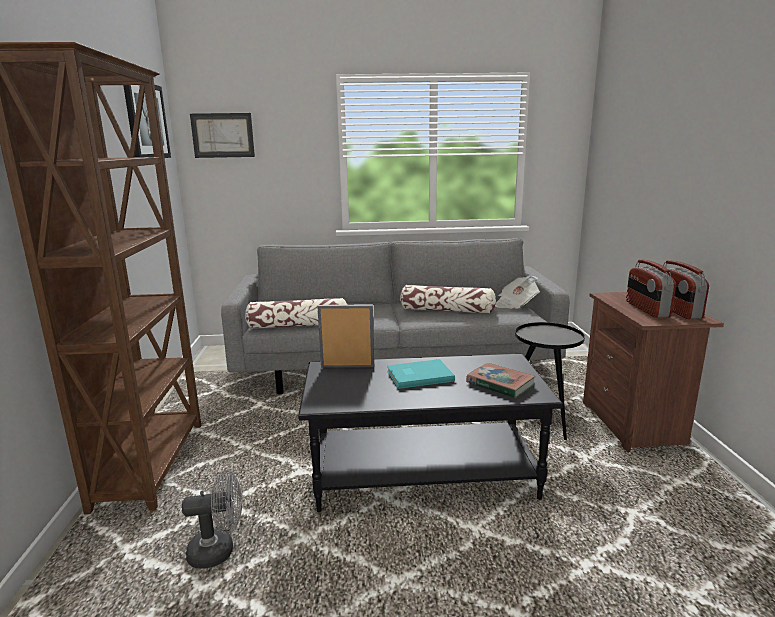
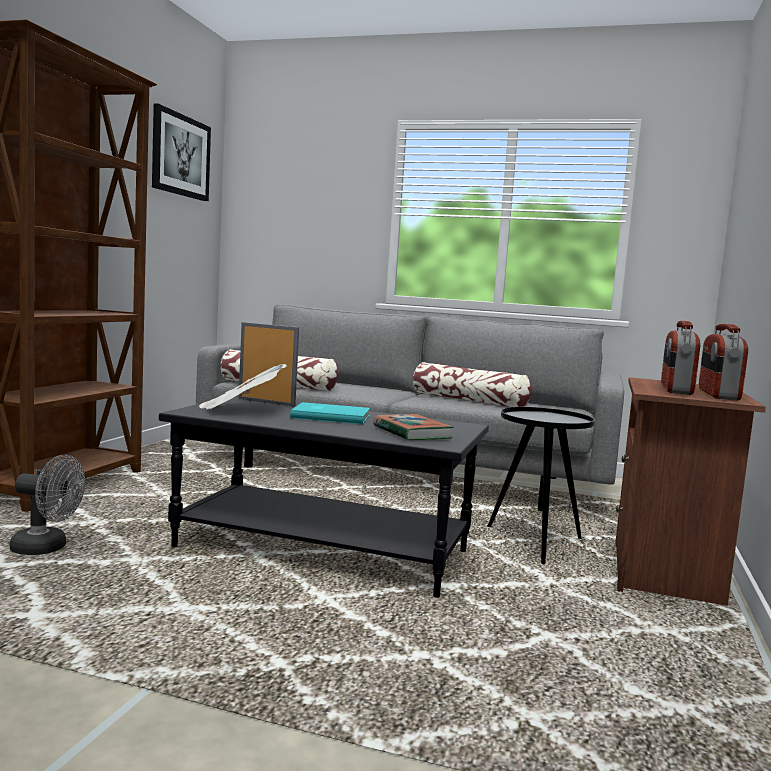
camera: 20 degrees right, 10 degrees down
picture [190,113,255,158] -> none
newspaper [495,276,540,309] -> newspaper moved to [199,364,287,409]

